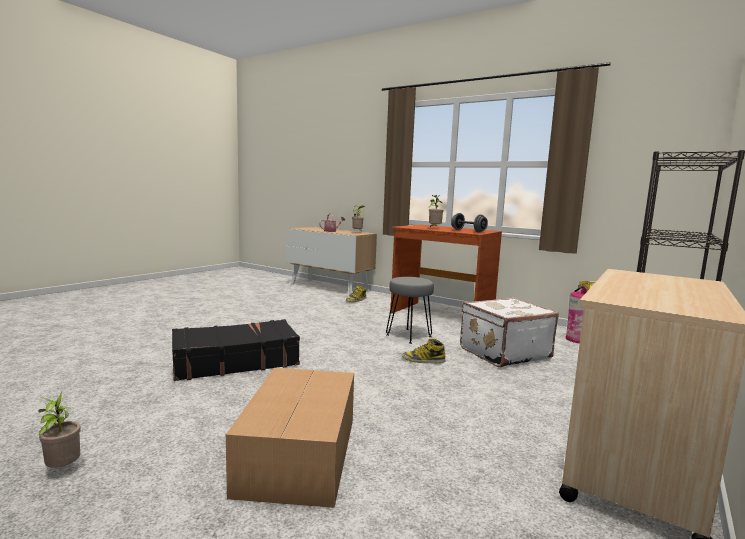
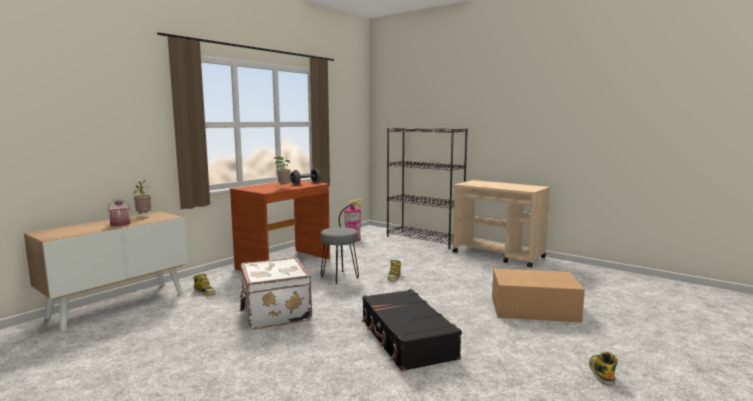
camera: 85 degrees left, 0 degrees up
potted plant [38,392,81,468] -> boot [589,352,618,386]
white suitcase [460,297,559,367] -> white suitcase moved to [239,257,312,329]

